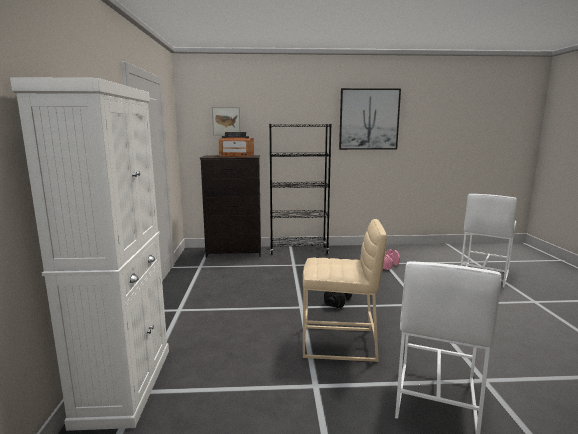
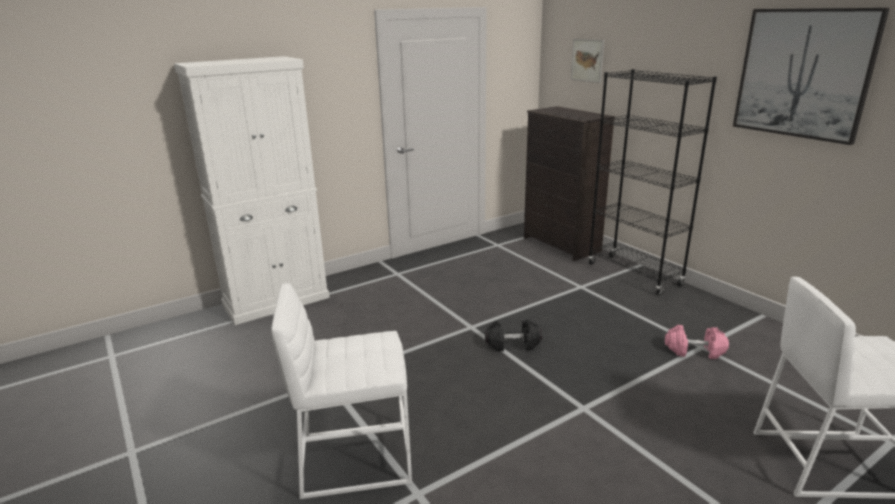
camera: 60 degrees right, 10 degrees up
radio [219,132,254,157] -> none
beige stool [303,219,387,362] -> none

